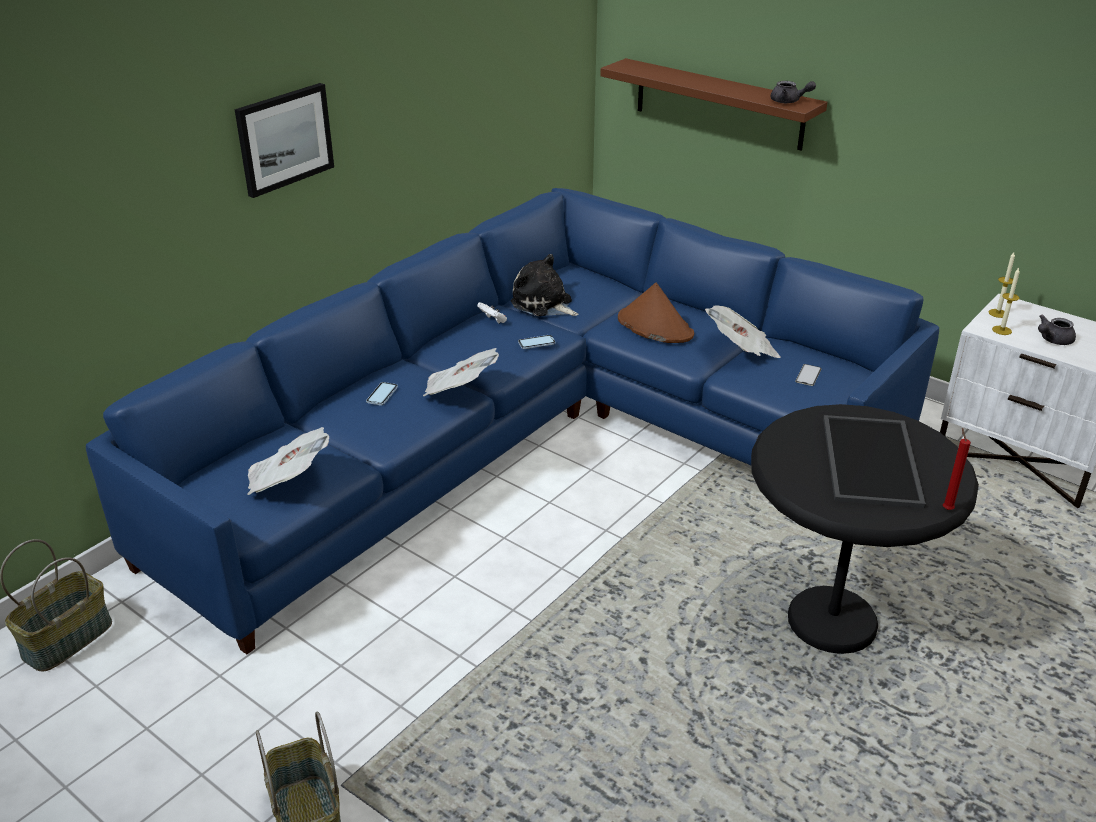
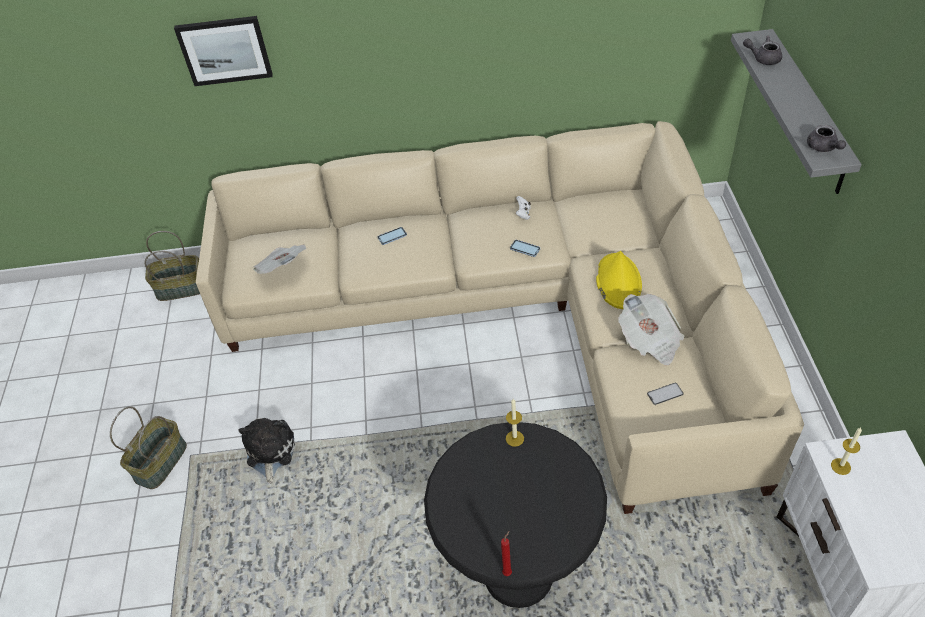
camera: 50 degrees right, 15 degrees up
blue sofa [86,188,939,654] -> beige sofa [196,121,804,514]
picture [235,83,334,198] -> picture moved to [174,16,273,86]
newspaper [423,348,499,396] -> none
plush toy [511,254,579,316] -> plush toy moved to [238,418,295,484]
brown shelf [600,58,827,150] -> grey shelf [731,29,862,194]
brown hat [618,283,694,343] -> yellow hat [596,251,642,309]
tray [823,415,926,508] -> none
candle [989,252,1015,318] -> candle moved to [506,399,524,447]
grey teapot [1038,314,1076,345] -> grey teapot moved to [743,36,782,65]

